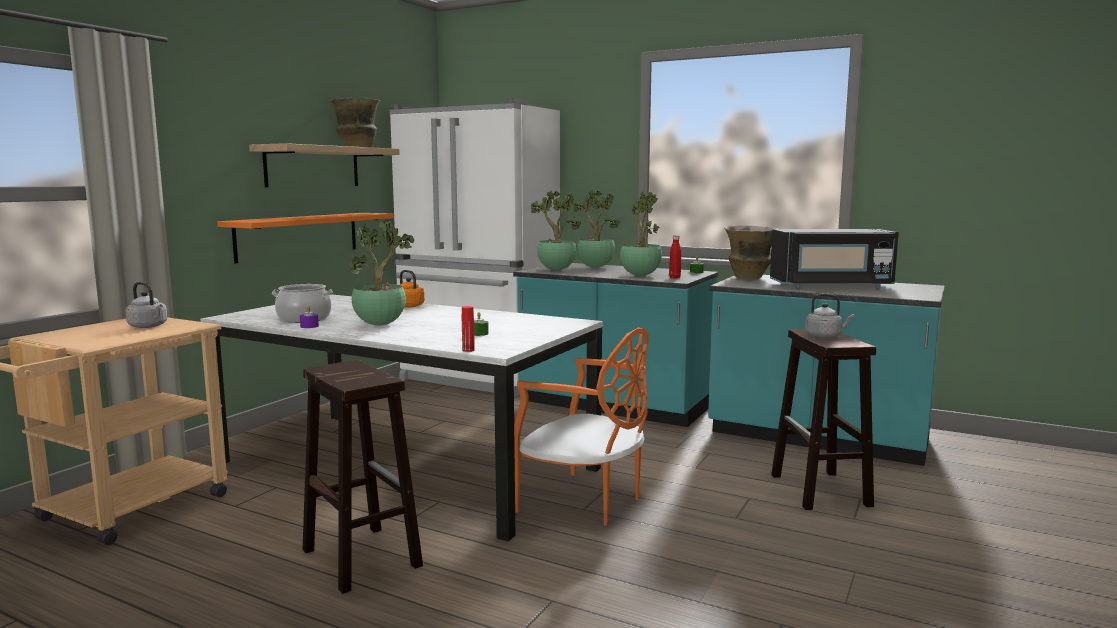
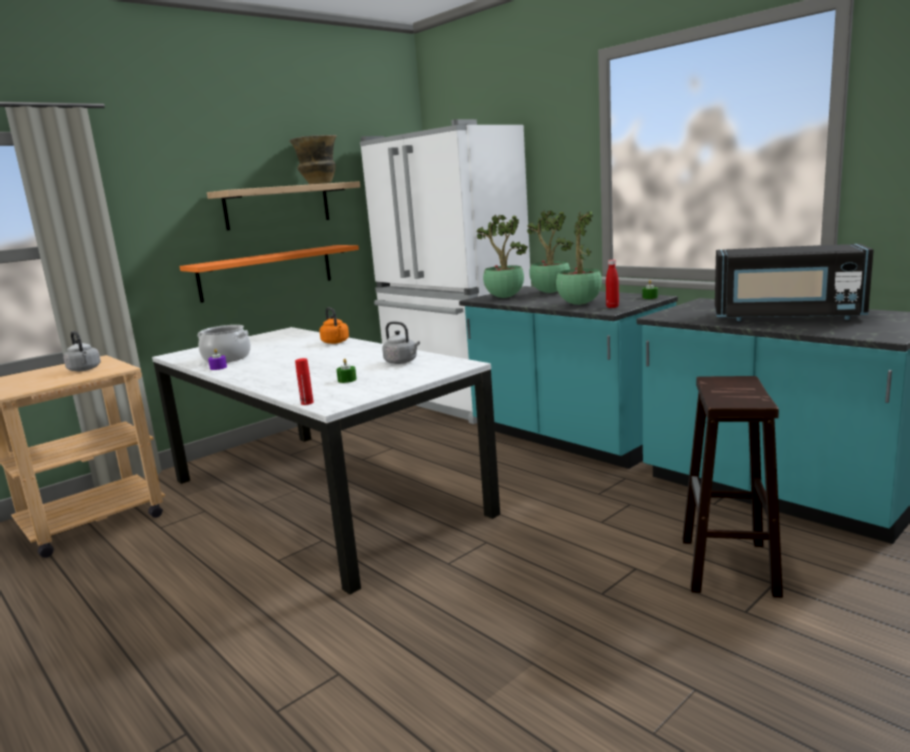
camera: 20 degrees right, 5 degrees up
brown stool [303,360,423,594] -> none
potted plant [350,220,414,325] -> none
orange chair [514,328,649,526] -> none
vase [724,225,778,279] -> none
grey kettle [805,294,854,338] -> grey kettle moved to [382,322,420,364]

